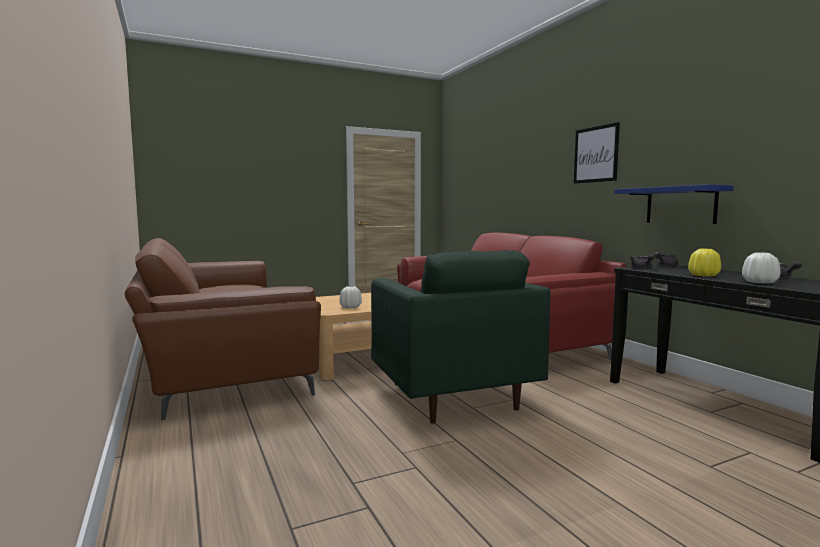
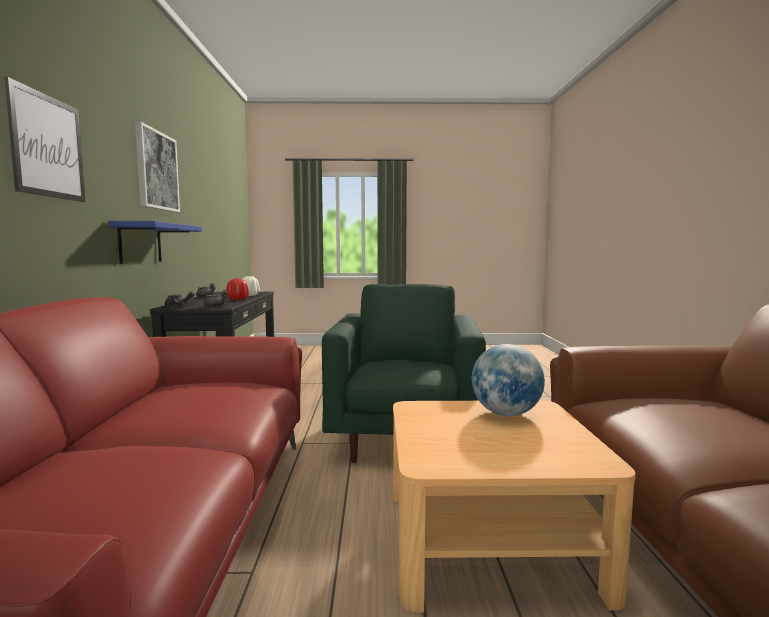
camera: 155 degrees left, 0 degrees up
white vase [339,286,362,308] -> globe [472,344,545,416]
yellow vase [688,248,721,277] -> red vase [226,279,249,300]
none -> picture [135,122,180,212]

